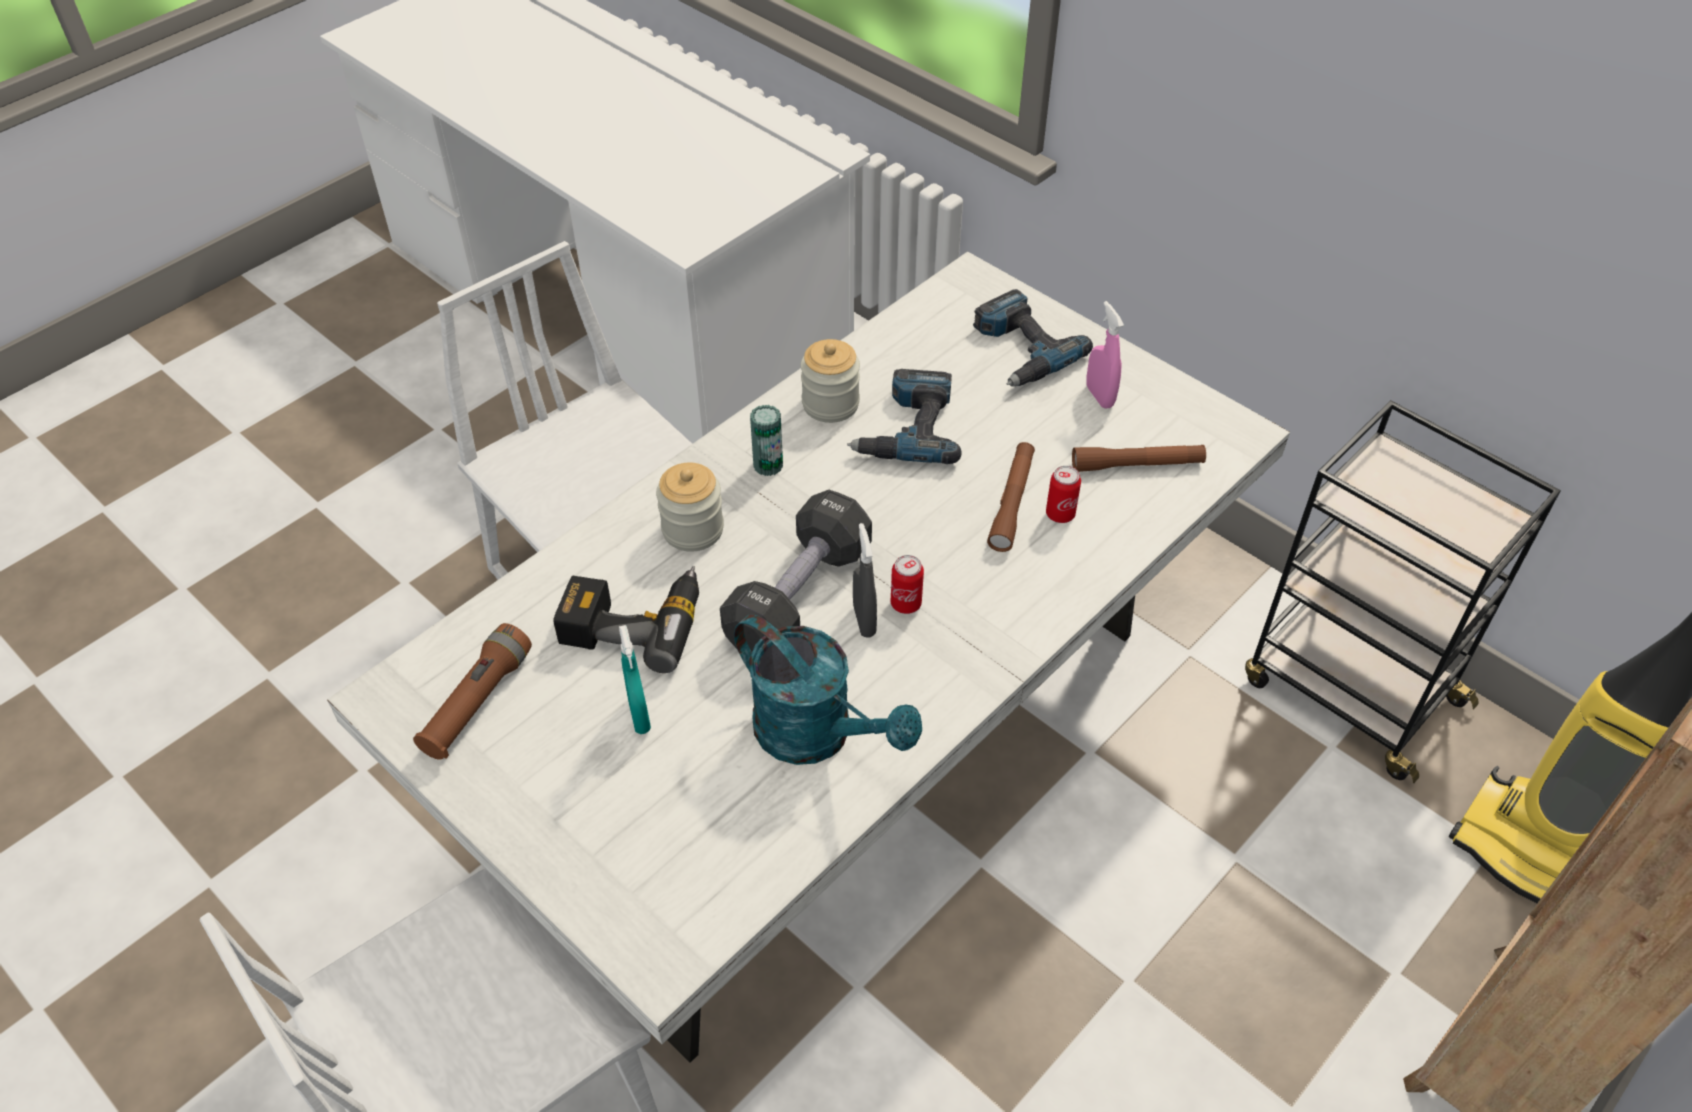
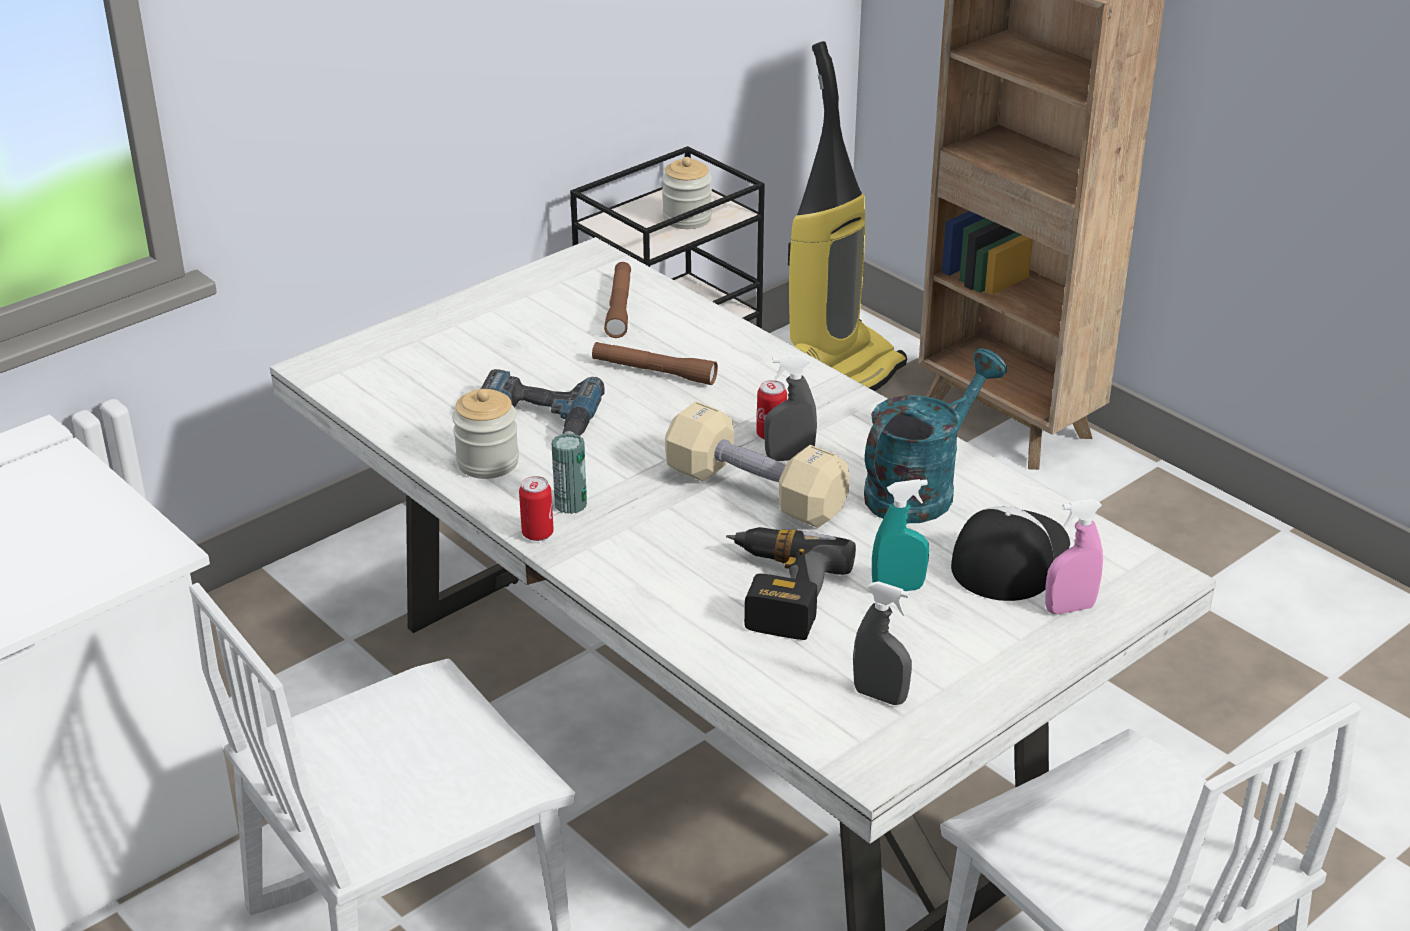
camera: 85 degrees left, 15 degrees down
brown flashlight [413,623,532,760] -> grey spray bottle [853,581,912,705]
jar [656,463,724,552] -> jar moved to [662,157,712,229]
black dumbbell [720,490,872,652] -> beige dumbbell [665,401,850,528]
power drill [973,289,1093,387] -> none
can [1046,466,1081,523] -> can moved to [519,476,554,541]
pink spray bottle [1086,301,1124,409] -> pink spray bottle moved to [1045,499,1103,614]
none -> cap [951,506,1070,601]

